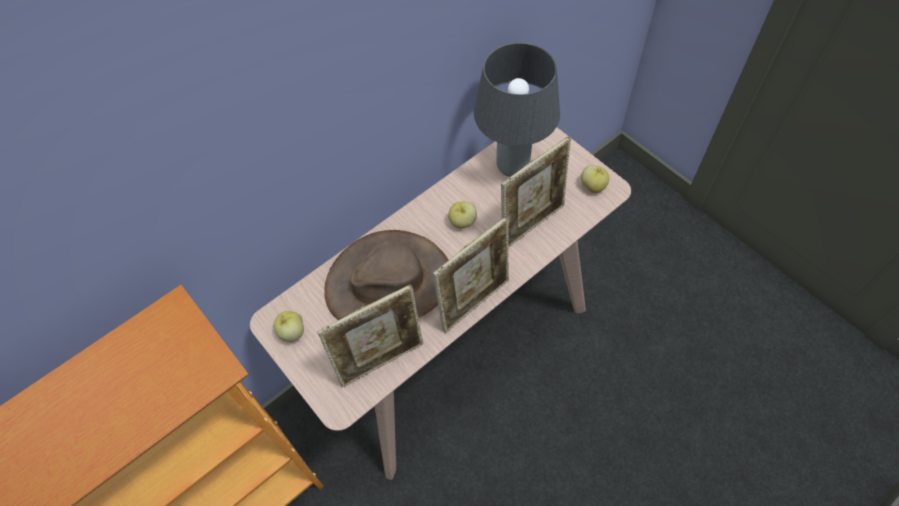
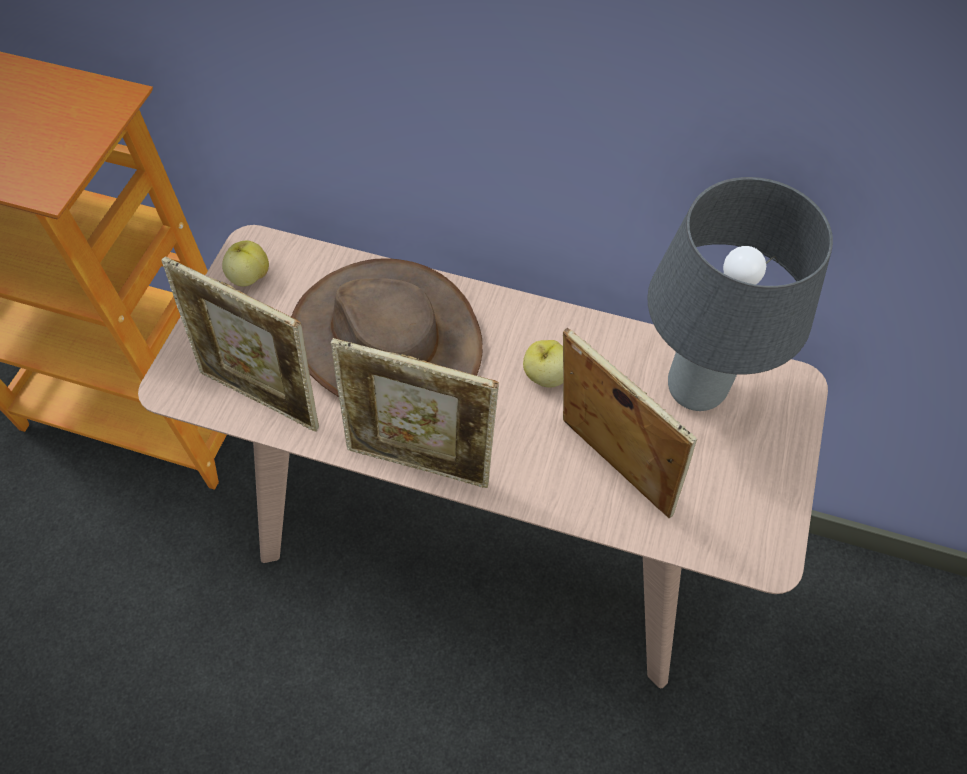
camera: 55 degrees right, 0 degrees up
picture frame [501,137,571,248] -> picture frame turned 150 degrees counterclockwise [563,328,697,518]
apple [581,165,609,193] -> none

